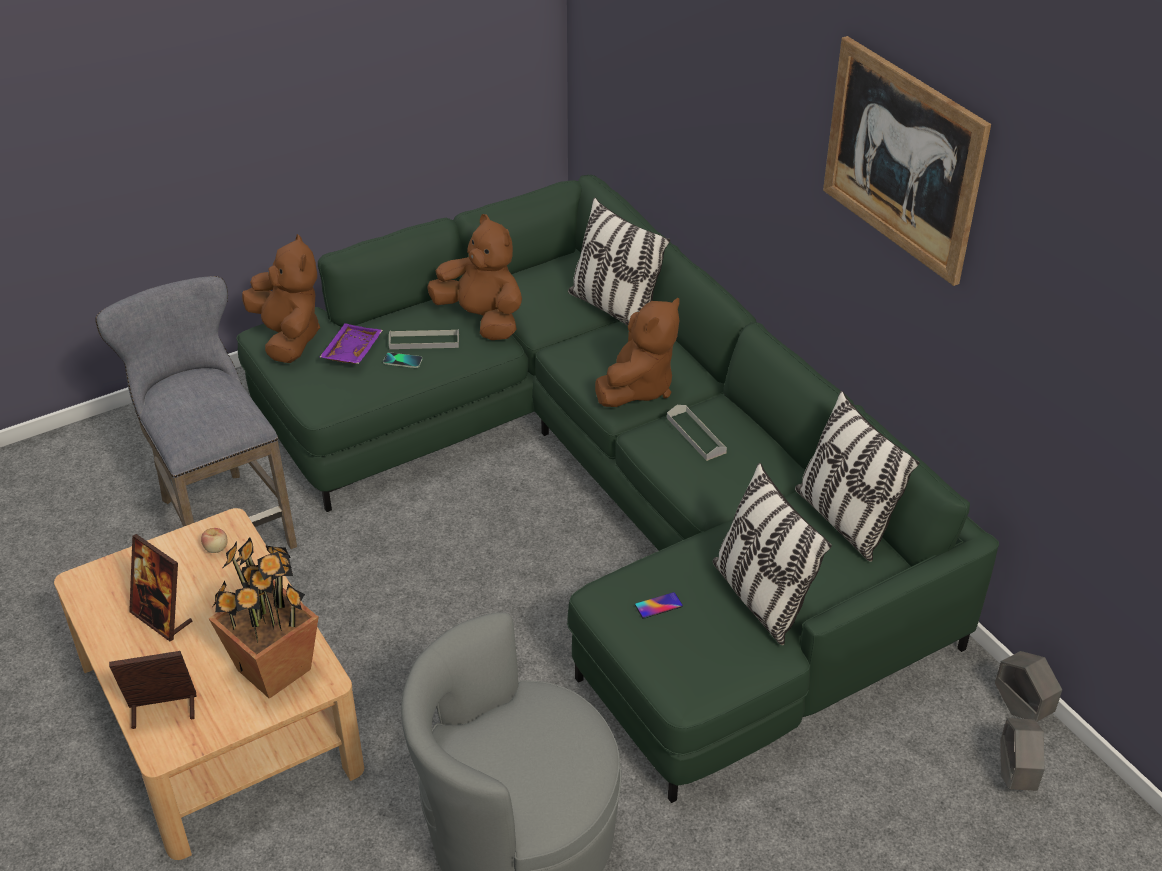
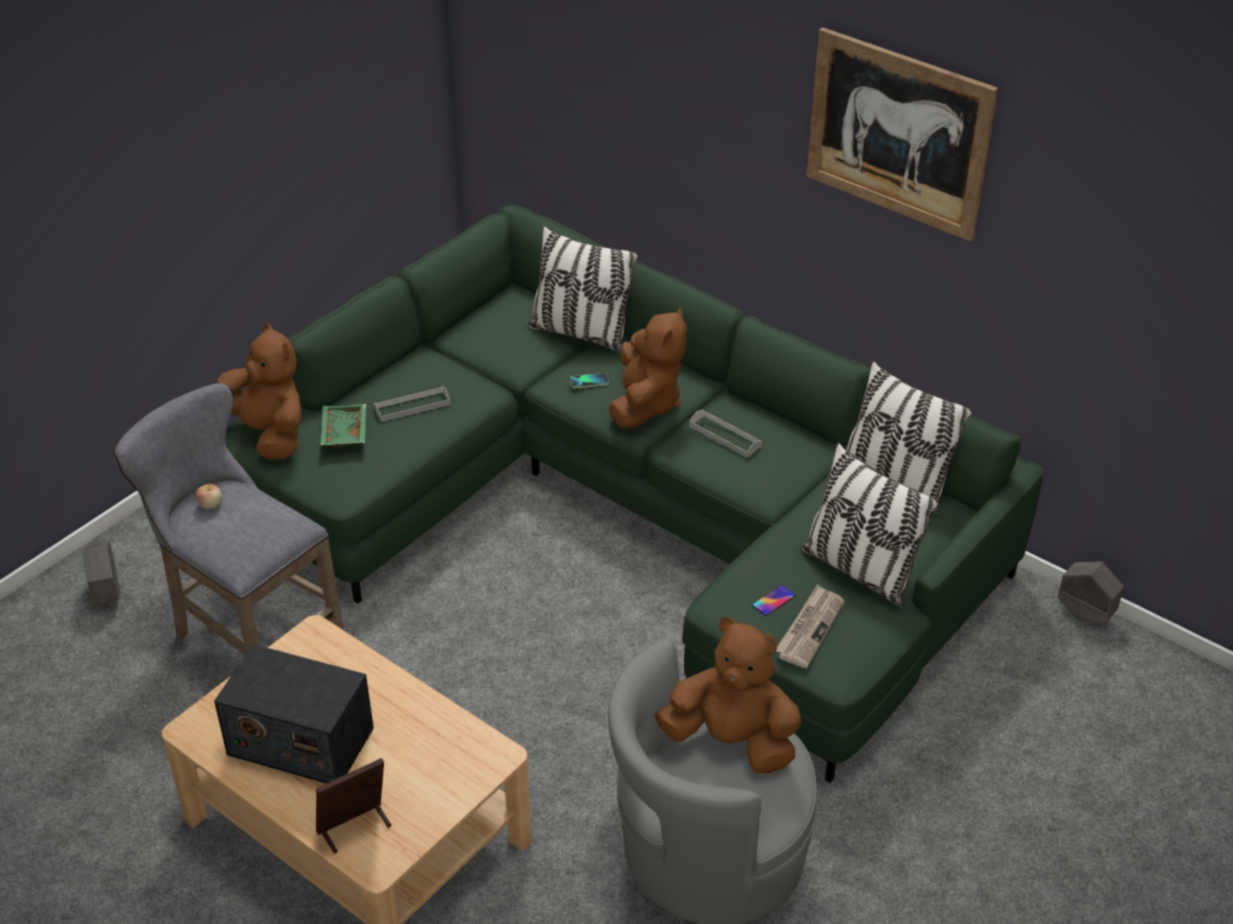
camera: 20 degrees left, 0 degrees up
picture frame [129,534,192,641] -> radio [214,644,374,783]
apple [201,528,228,553] -> apple moved to [196,484,222,509]
potted plant [208,537,319,699] -> none
purple tray [320,323,383,364] -> green tray [320,404,366,446]
phone [383,352,422,368] -> phone moved to [570,373,609,388]
brown plush toy [427,214,522,340] -> brown plush toy moved to [655,617,802,774]
grey planter [1000,718,1045,791] -> grey planter moved to [82,542,120,604]
none -> newspaper [776,584,845,668]

